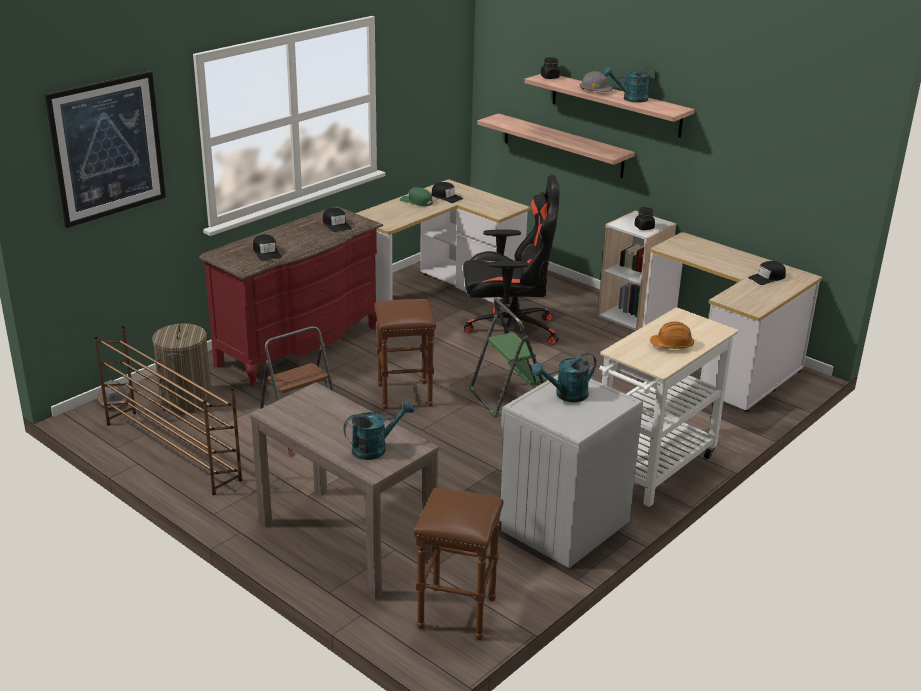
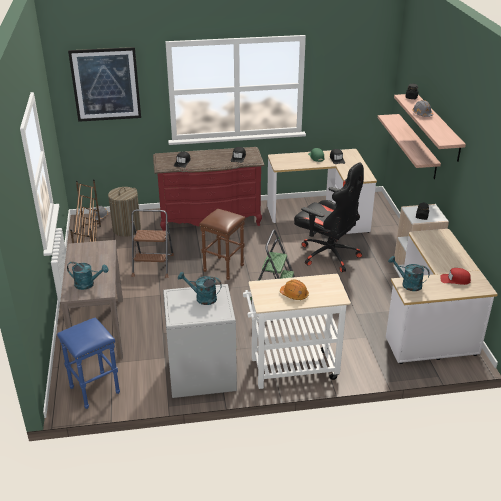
camera: 40 degrees right, 5 degrees up
brown stool [414,488,503,640] -> blue stool [57,318,120,409]
turquoise watering can [604,66,656,103] -> turquoise watering can moved to [388,256,430,291]
black cap [748,261,786,285] -> red cap [440,268,471,285]

